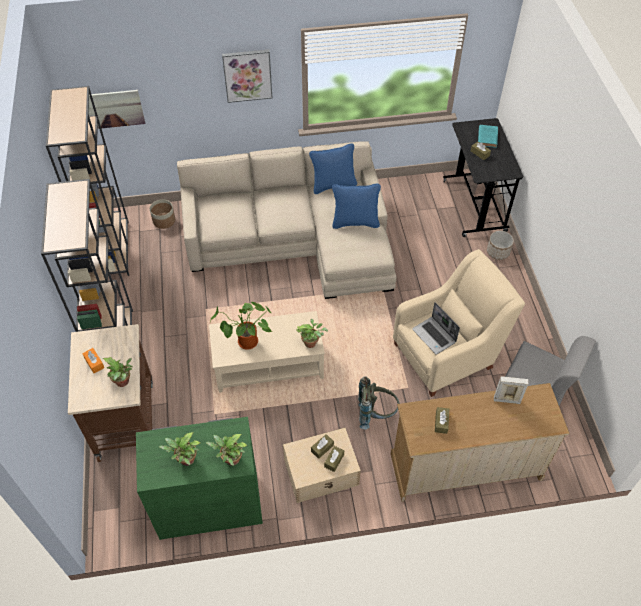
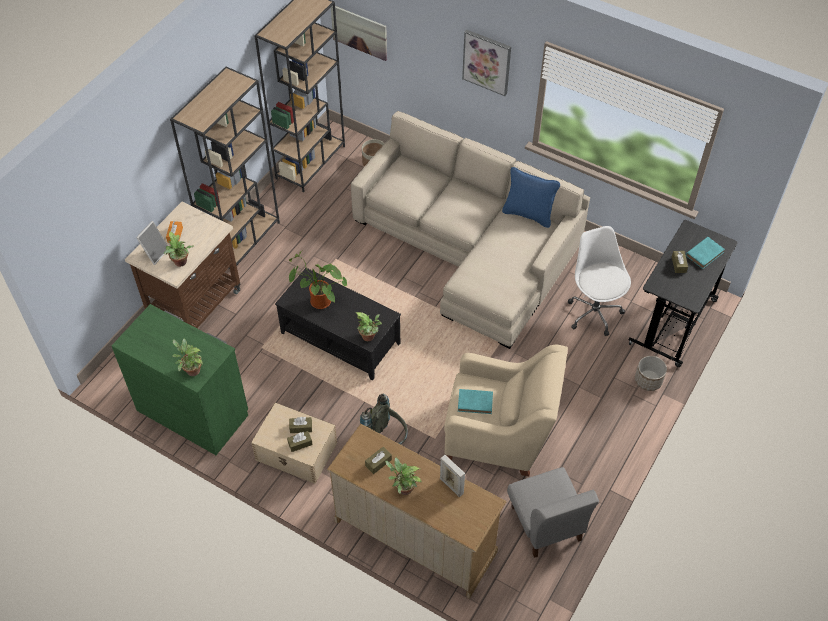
camera: 40 degrees right, 0 degrees up
potted plant [159,432,201,466] -> potted plant moved to [385,458,422,495]
beige coffee table [209,311,325,393] -> black coffee table [275,268,401,380]
blue pillow [332,184,381,229] -> none
laptop [412,303,460,355] -> turquoise book [458,389,493,414]
none -> picture frame [136,221,168,265]
none -> white office chair [567,226,631,336]

